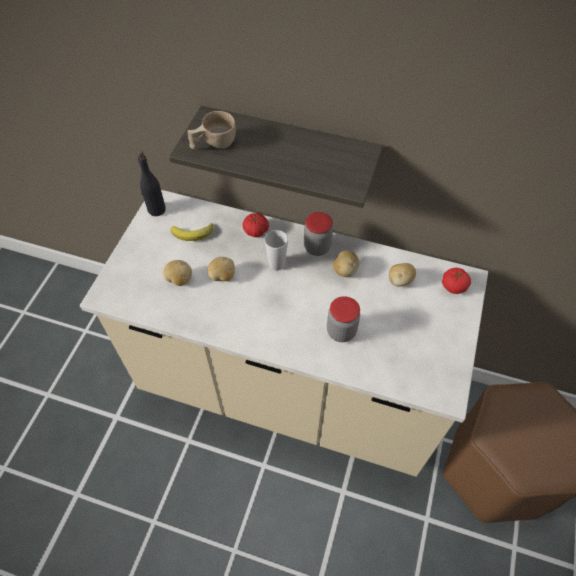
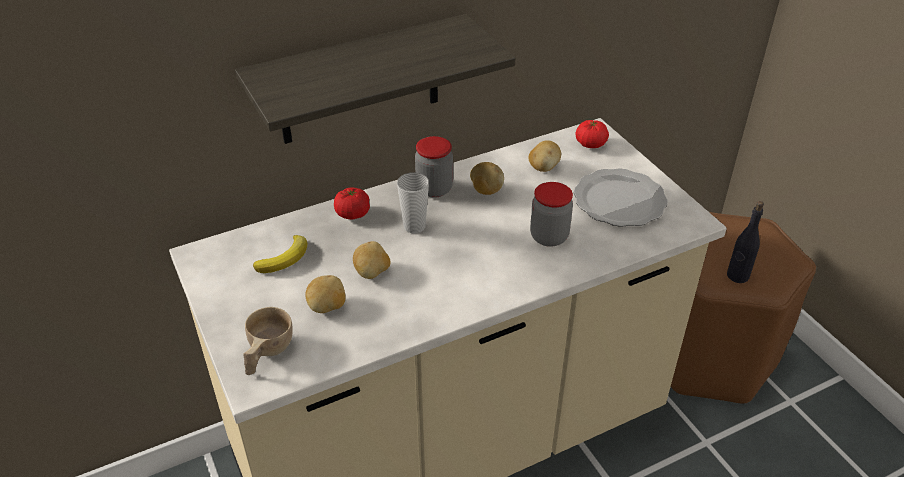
camera: 45 degrees left, 15 degrees down
black bottle [137,151,166,216] -> black bottle moved to [727,201,764,283]
beige cup [187,111,236,149] -> beige cup moved to [243,307,293,375]
none -> plate [574,168,668,227]

